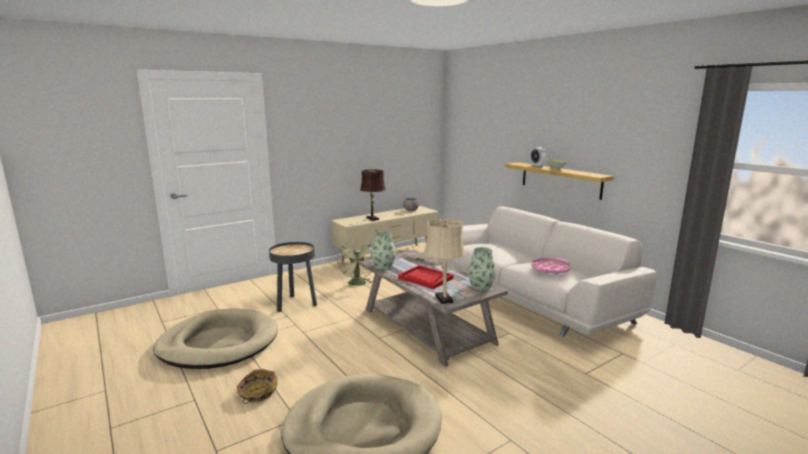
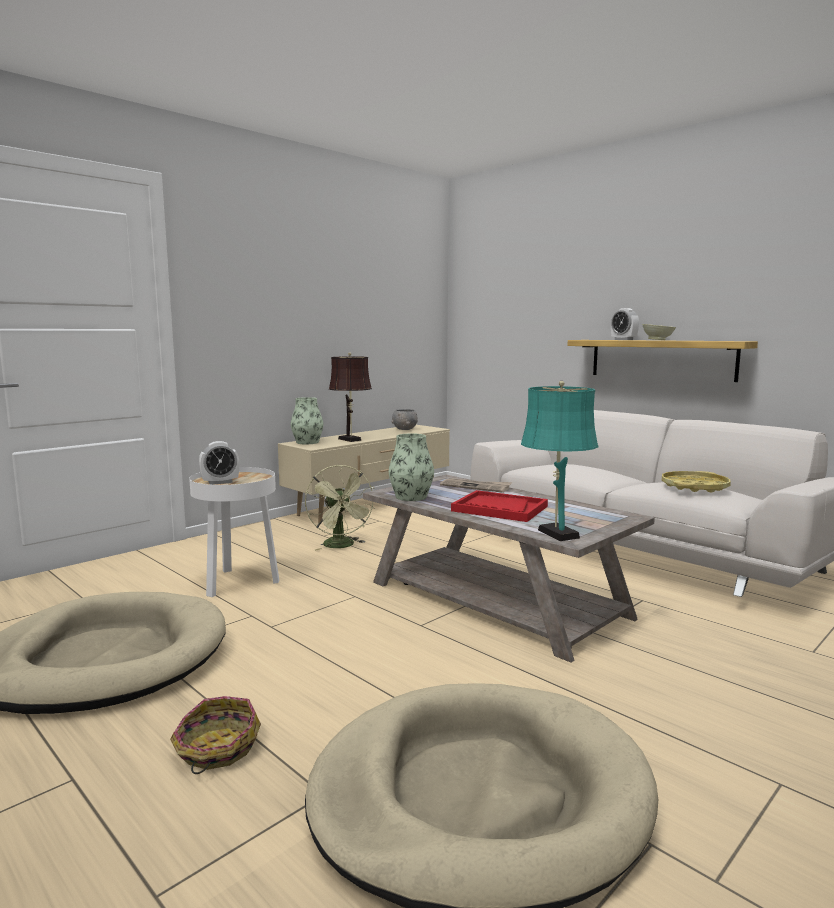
camera: 10 degrees left, 5 degrees down
black side table [269,242,317,312] -> white side table [189,467,279,597]
beige table lamp [424,219,465,304] -> turquoise table lamp [521,381,598,541]
vase [468,247,496,290] -> vase moved to [291,397,324,444]
pink tray [531,258,571,274] -> yellow tray [662,471,731,492]
none -> alarm clock [199,441,239,485]

